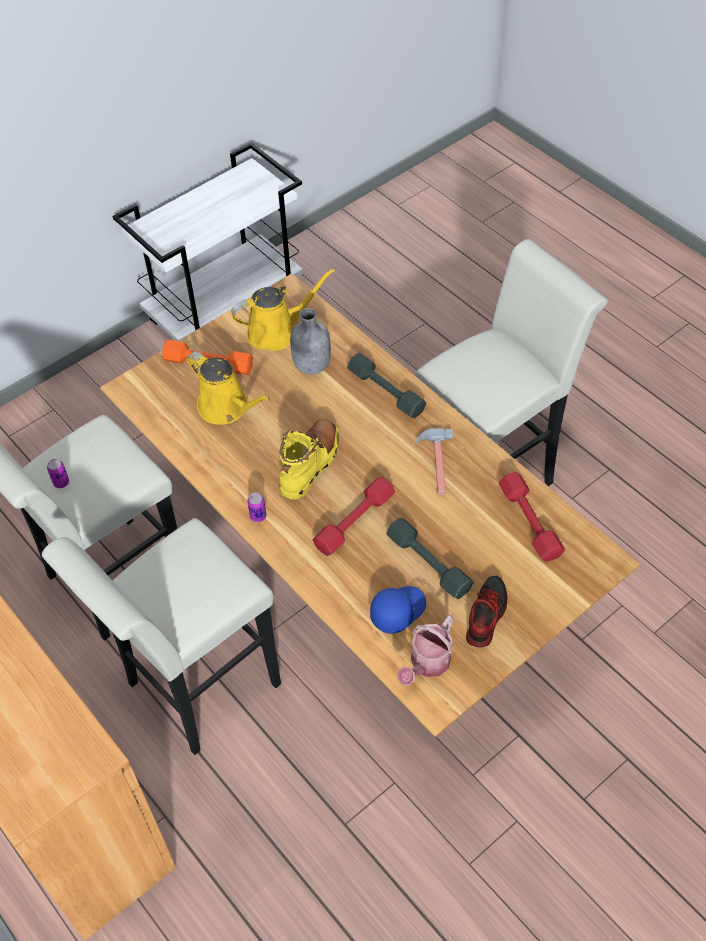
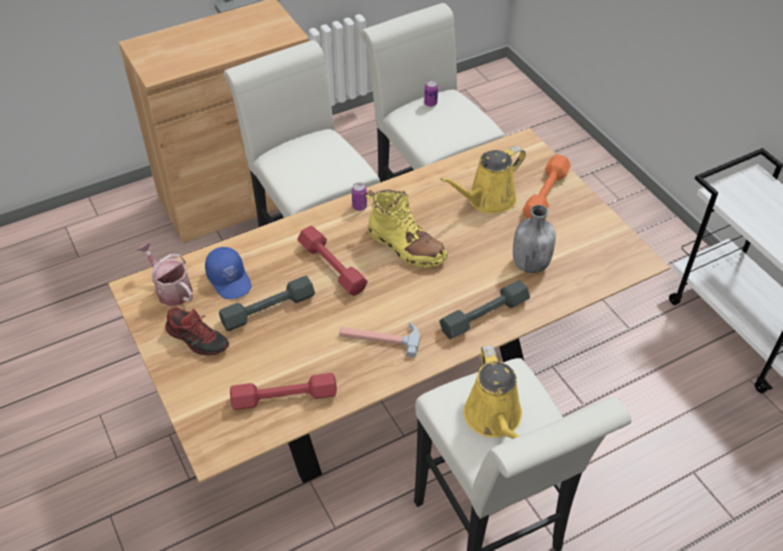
camera: 100 degrees right, 5 degrees down
yellow watering can [231,268,335,351] -> yellow watering can moved to [463,345,522,439]

